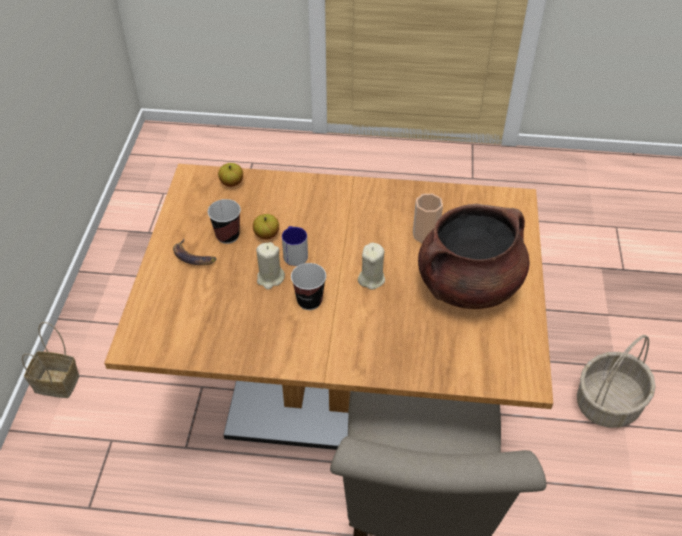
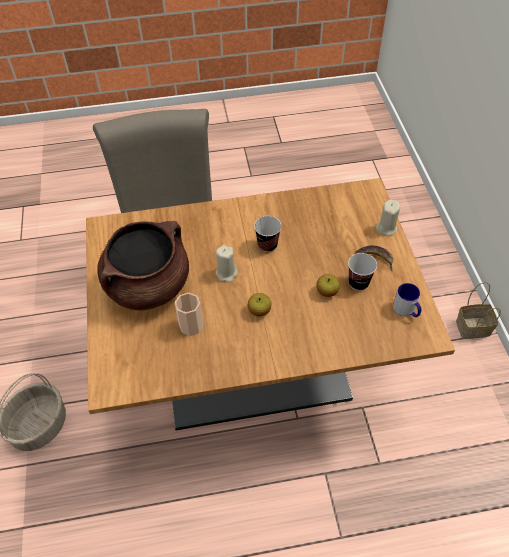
camera: 165 degrees right, 5 degrees up
apple [218,163,243,187] -> apple moved to [248,293,272,316]
beige candle [256,242,285,290] -> beige candle moved to [376,200,400,236]
mug [282,226,308,266] -> mug moved to [393,283,421,317]

